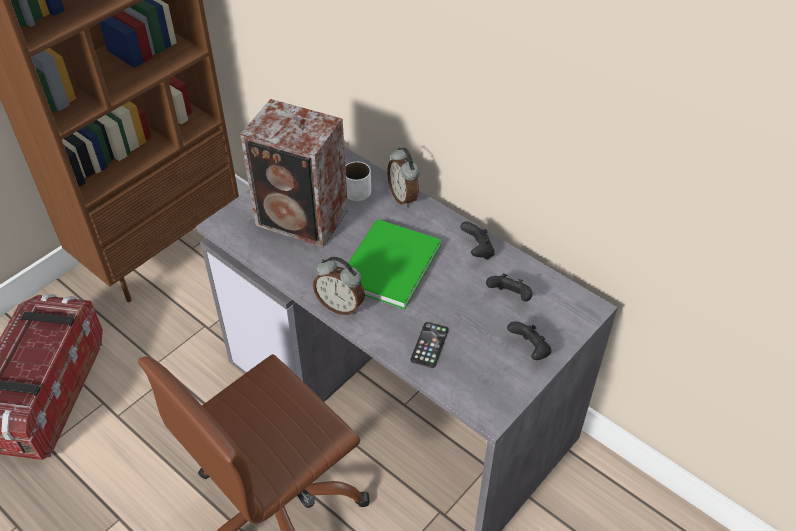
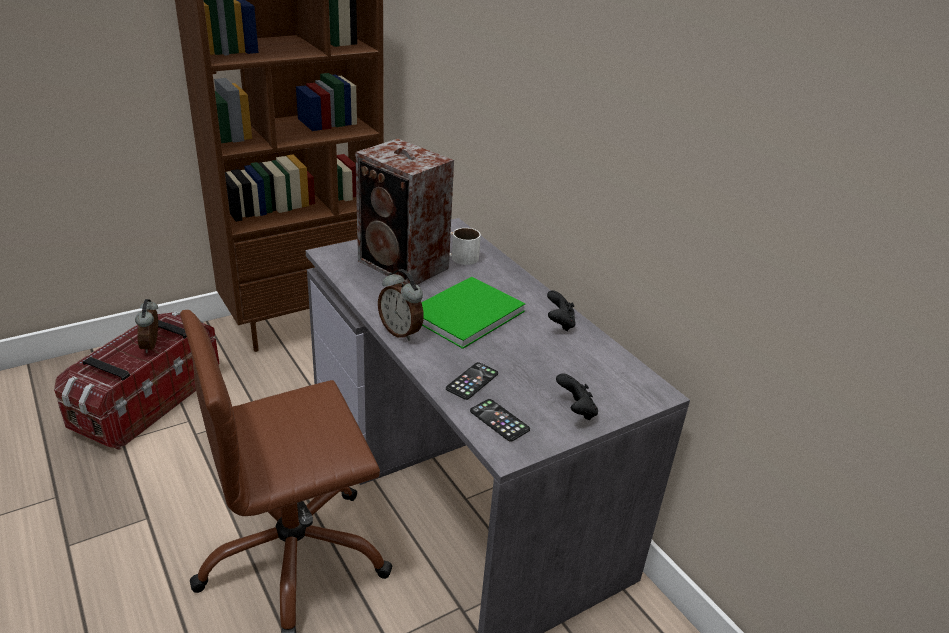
camera: 15 degrees right, 15 degrees down
alarm clock [387,147,420,208] -> alarm clock moved to [135,299,158,353]
black game controller [486,273,533,302] -> none
none -> phone [470,399,530,442]

